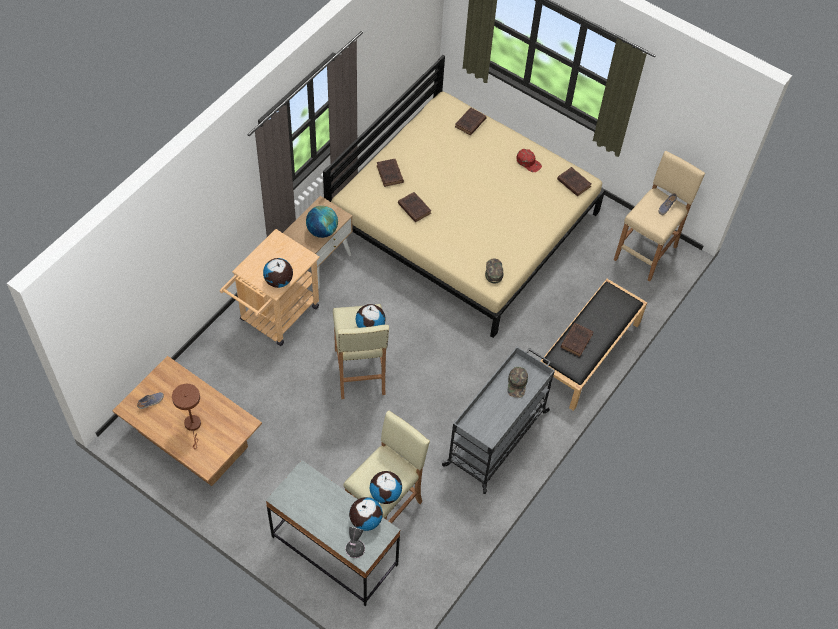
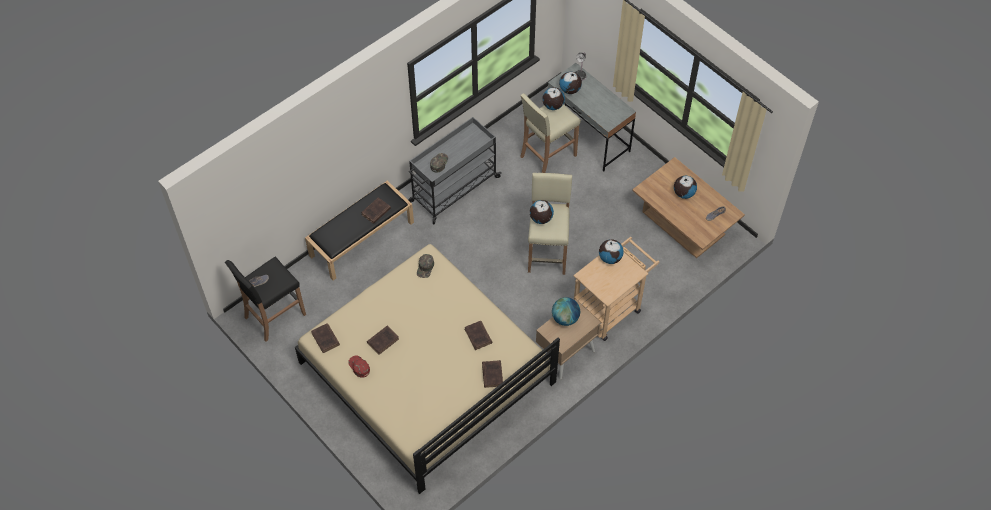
camera: 165 degrees left, 0 degrees up
brown table lamp [172,384,201,449] -> globe [674,176,697,199]
brown book [455,108,487,135] -> brown book moved to [367,326,399,355]
beige stool [614,151,705,282] -> black stool [225,257,306,342]

